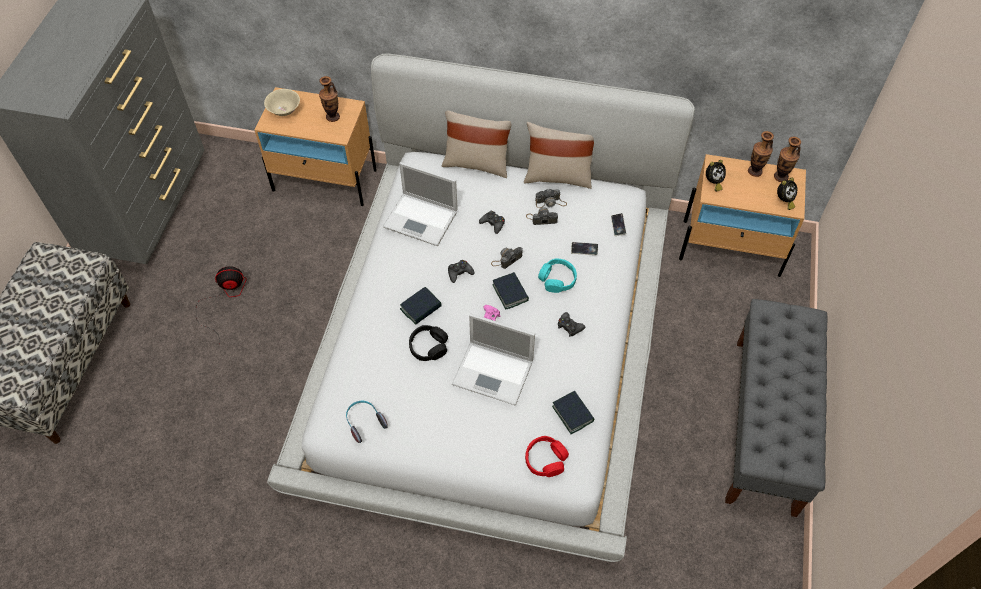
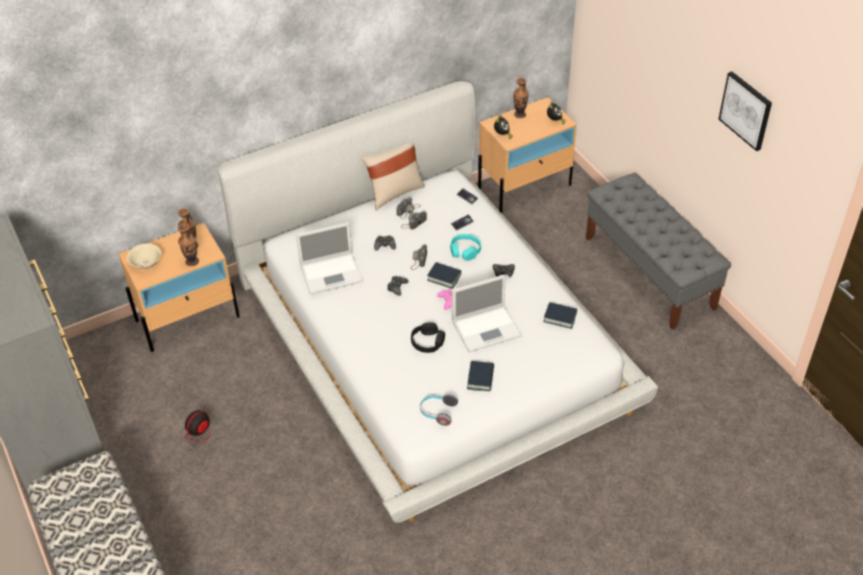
camera: 40 degrees left, 10 degrees down
book [400,287,442,325] -> book moved to [467,361,494,391]
beige pillow [442,110,511,178] -> none
red headphones [525,436,569,477] -> none
vase [774,137,801,182] -> vase moved to [178,224,199,266]
none -> picture [719,72,772,151]

